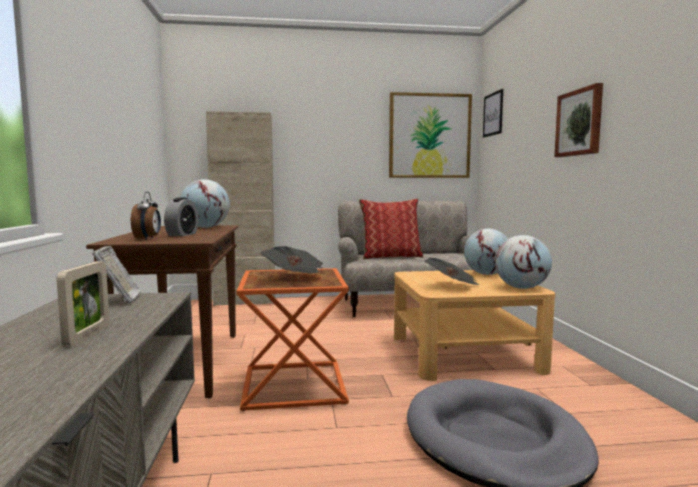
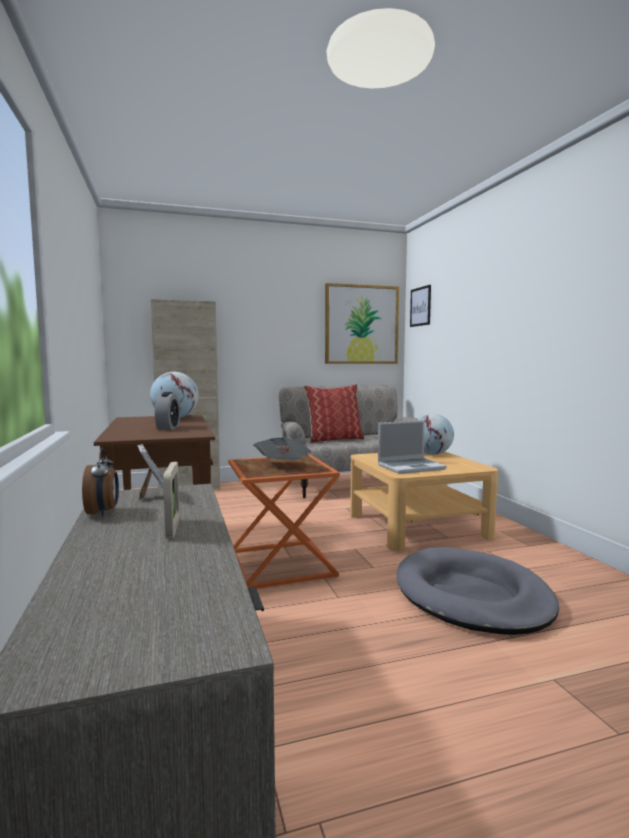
camera: 10 degrees left, 0 degrees up
alarm clock [131,192,161,240] -> alarm clock moved to [82,448,119,517]
newspaper [424,258,480,285] -> laptop [377,420,447,474]
globe [495,235,552,289] -> none
picture [554,83,603,157] -> none

